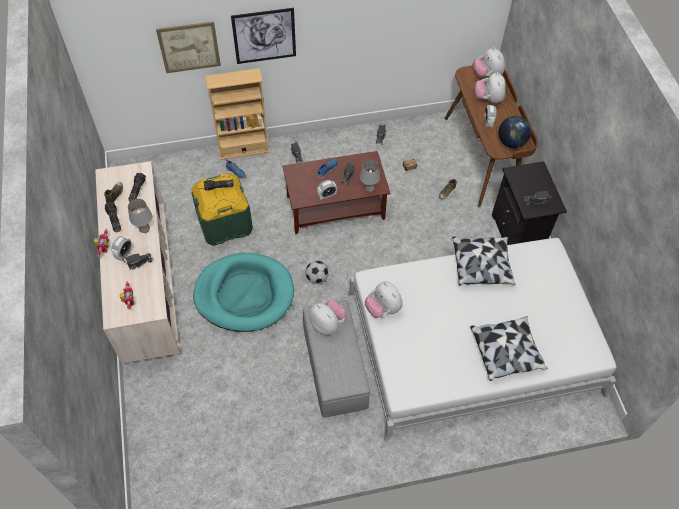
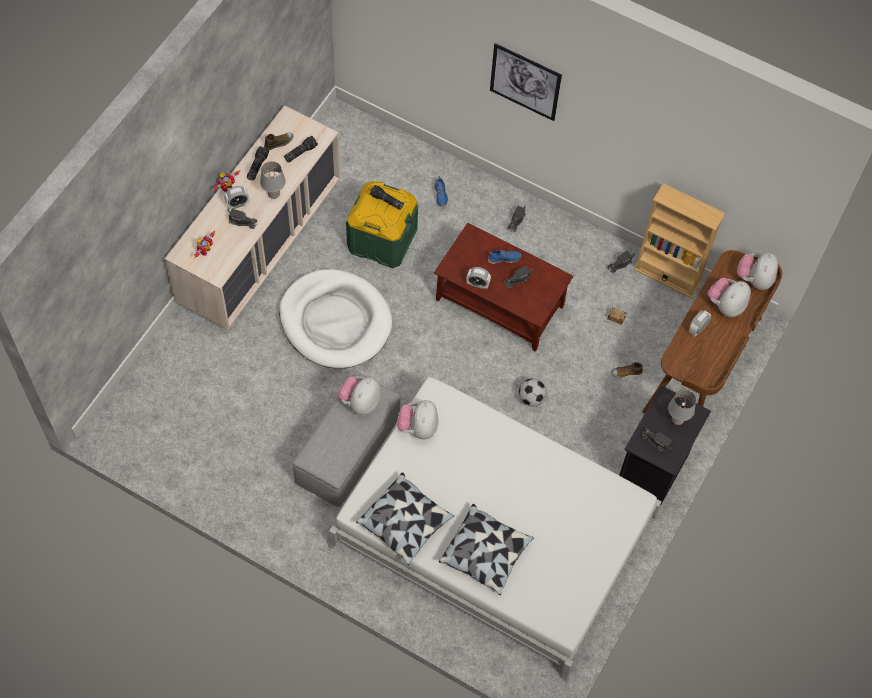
camera: 40 degrees right, 5 degrees up
picture [156,21,221,73] -> none
turquoise dog bed [193,253,294,332] -> white dog bed [279,269,392,369]
beige bookcase [205,68,269,160] -> beige bookcase moved to [634,183,725,298]
football [306,261,329,284] -> football moved to [519,378,547,407]
plush toy [309,299,347,335] -> plush toy turned 150 degrees counterclockwise [338,376,381,415]
grey table lamp [360,160,380,192] -> grey table lamp moved to [668,390,696,425]
pillow [452,236,515,286] -> pillow moved to [356,472,454,565]
globe [499,116,531,148] -> none

